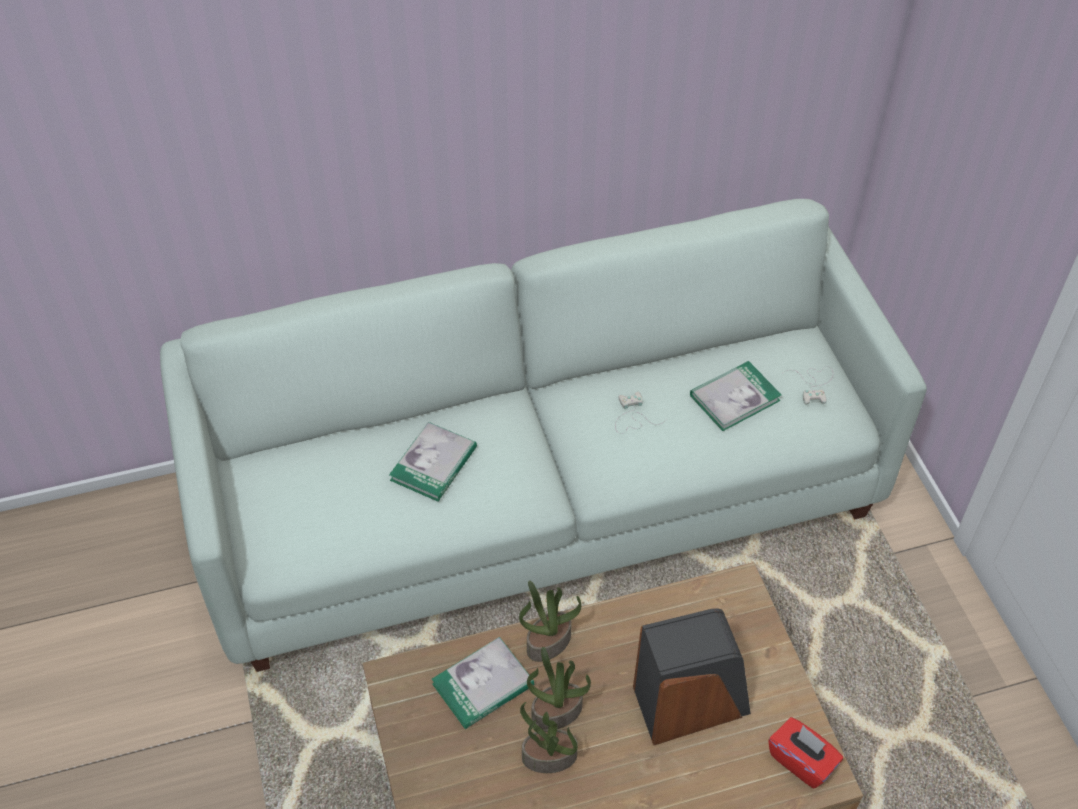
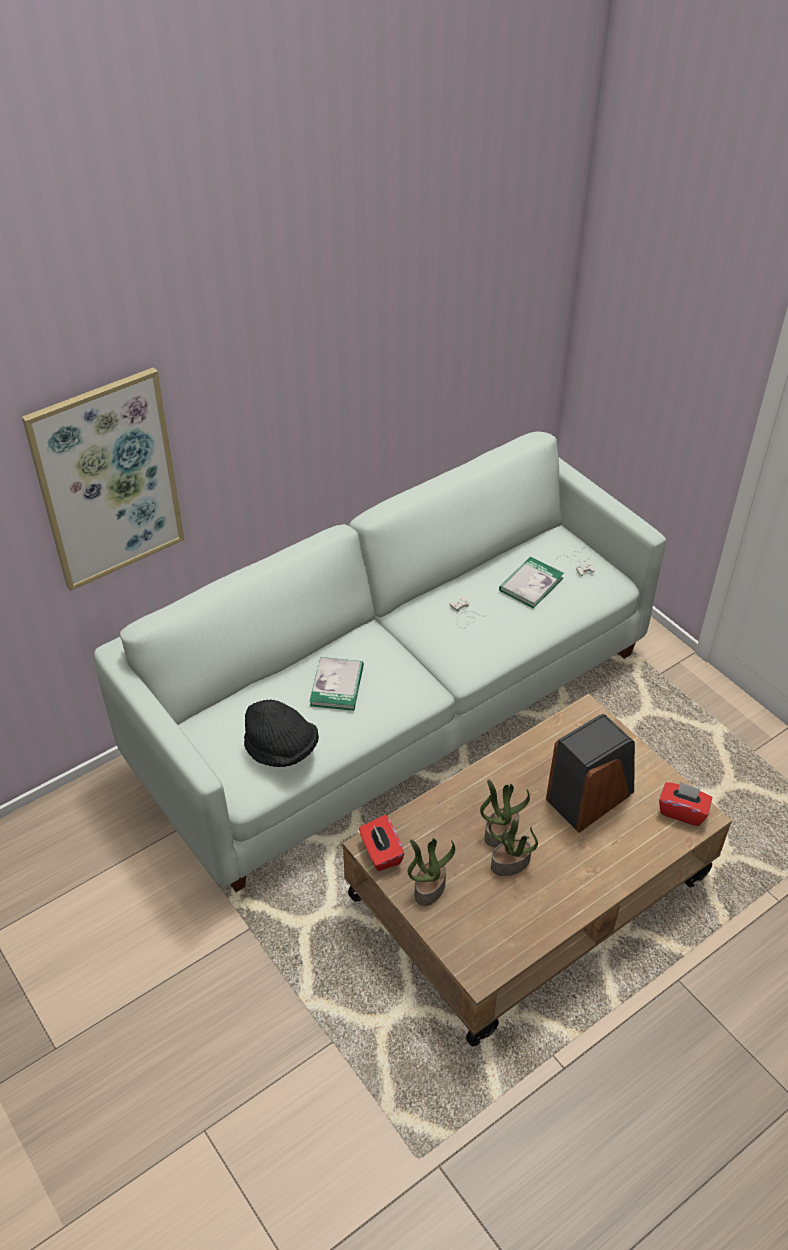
camera: 20 degrees left, 5 degrees down
book [432,637,534,729] -> none
potted plant [519,581,581,662] -> potted plant moved to [408,838,455,906]
none -> picture [22,367,185,591]
none -> black hat [244,699,319,767]
none -> red tissue box [359,815,404,871]

